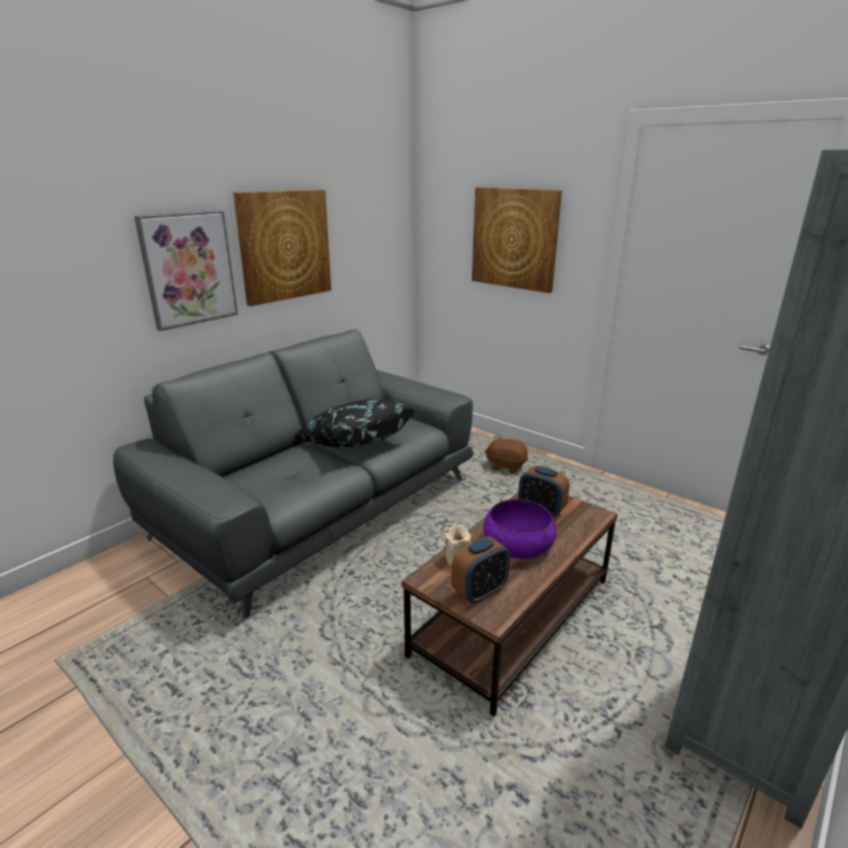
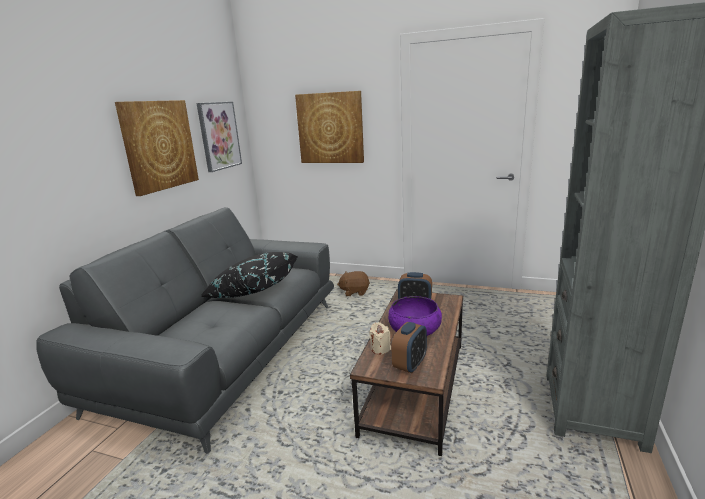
camera: 20 degrees left, 5 degrees down
picture [134,211,238,331] -> picture moved to [197,102,242,172]

